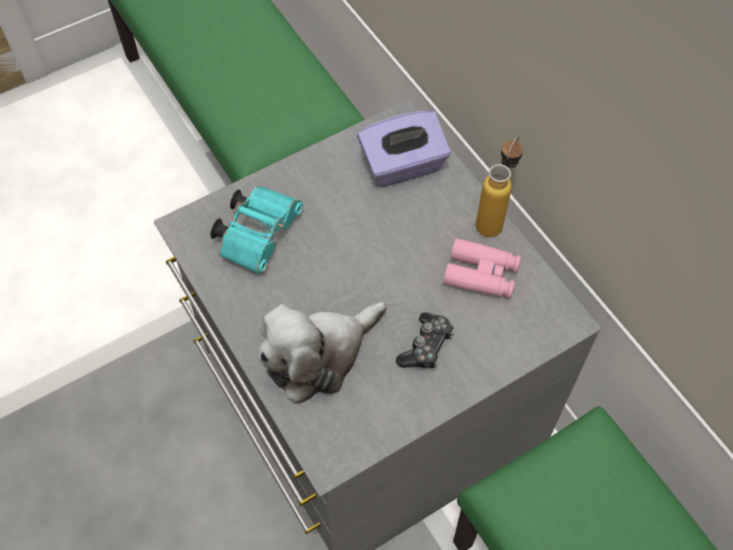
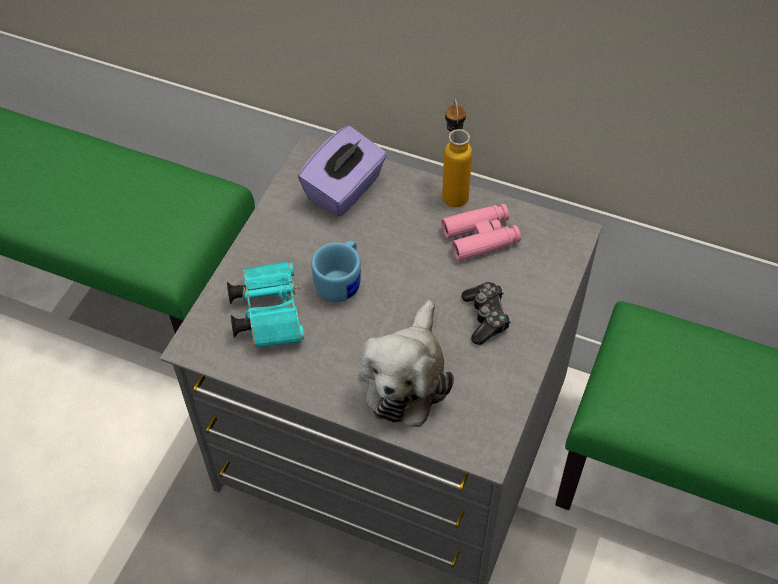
camera: 35 degrees left, 5 degrees down
none -> blue mug [311,240,361,302]

